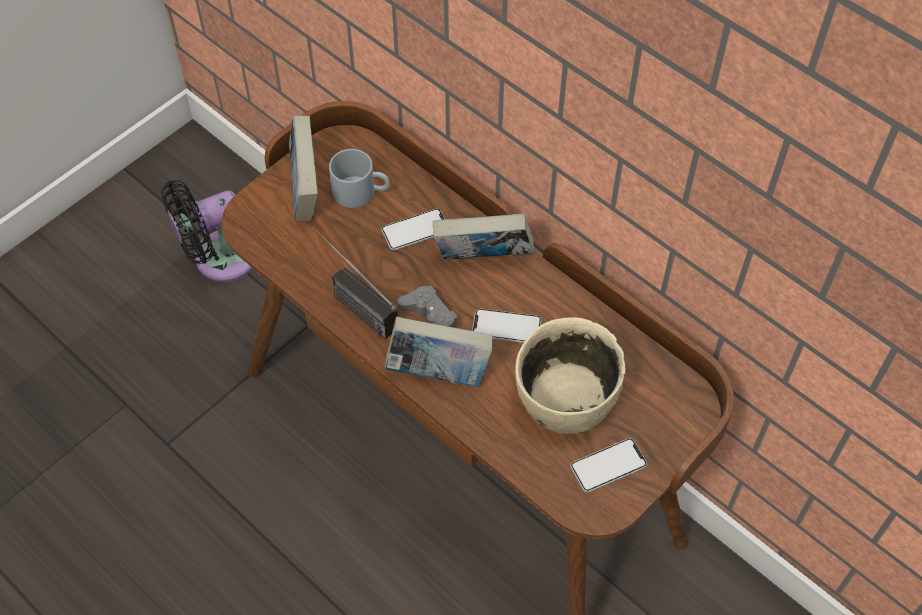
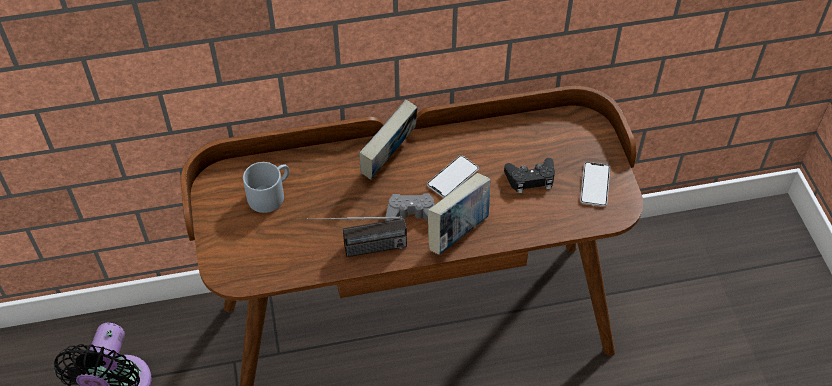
camera: 55 degrees left, 5 degrees down
book [289,116,318,221] -> none
phone [381,209,445,250] -> none
beige bowl [515,317,626,434] -> black game controller [504,158,555,193]

